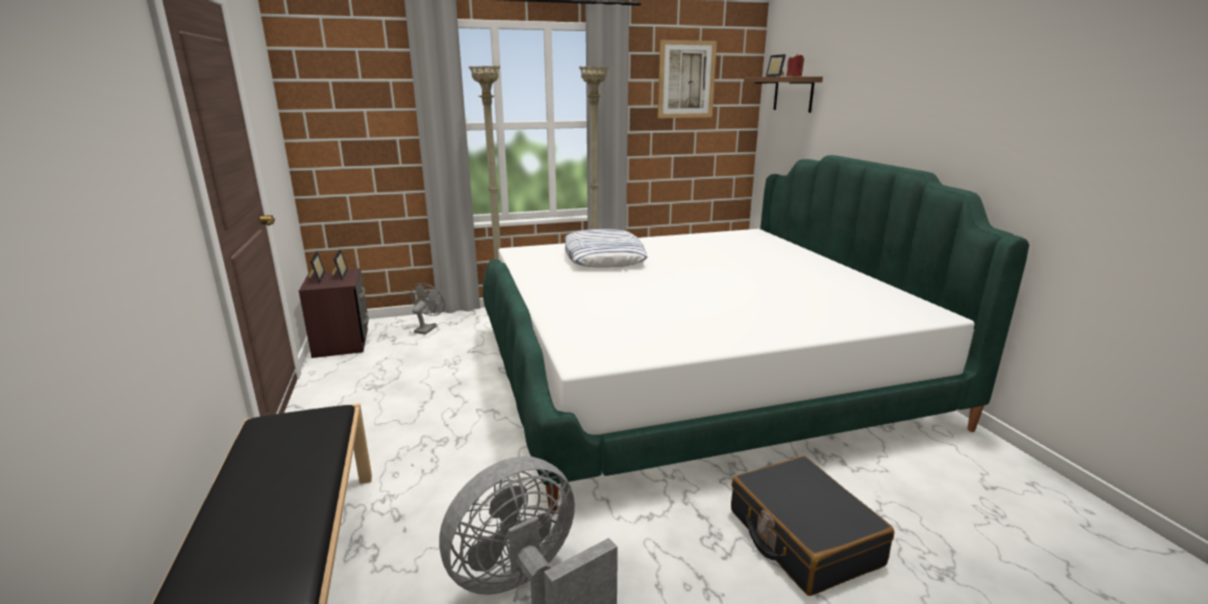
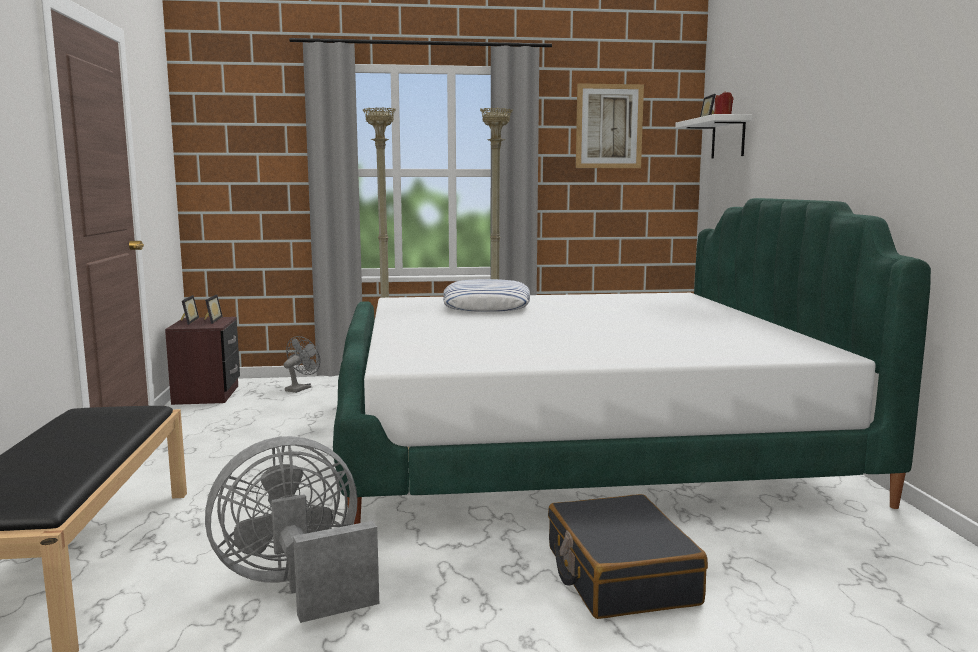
camera: 10 degrees right, 10 degrees down
brown shelf [744,76,823,113] -> white shelf [675,114,753,159]

